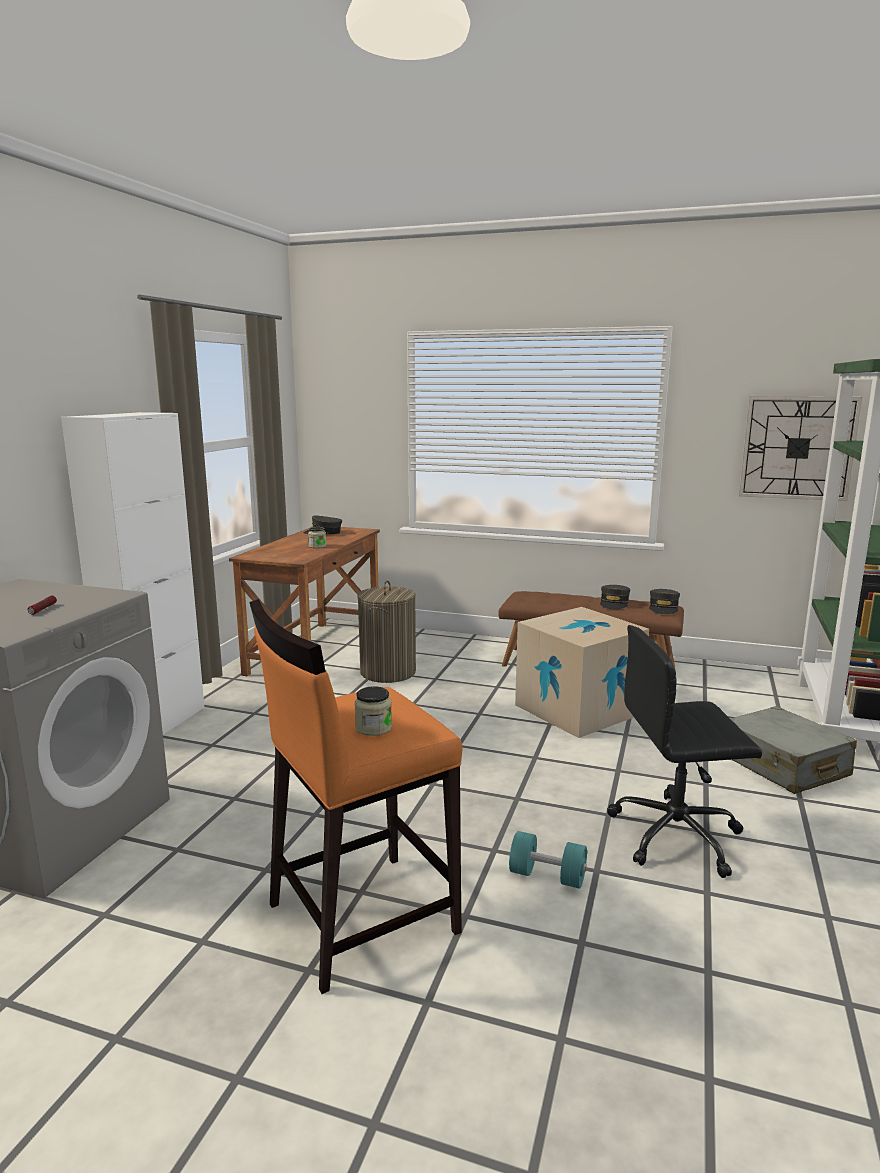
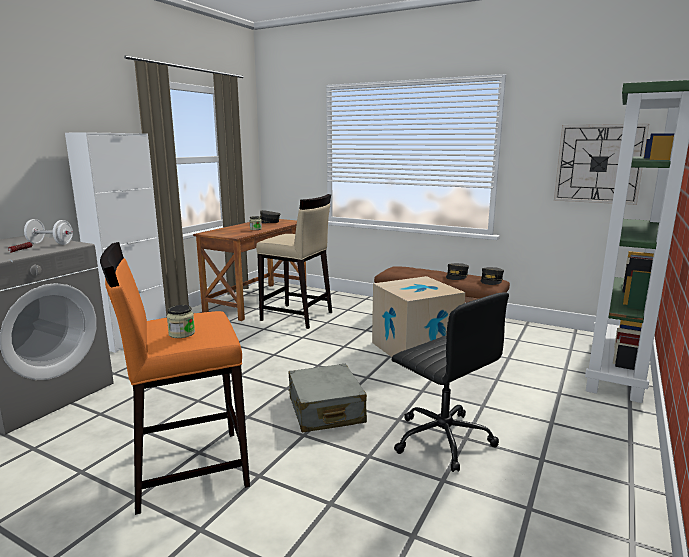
camera: 10 degrees right, 0 degrees up
laundry basket [357,580,416,683] -> beige stool [256,194,332,329]
turquoise dumbbell [509,831,587,889] -> none
black office chair [607,625,762,878] -> black office chair turned 135 degrees counterclockwise [392,292,509,472]
grey suitcase [731,706,857,794] -> grey suitcase moved to [288,364,367,433]
none -> white dumbbell [24,219,73,245]

